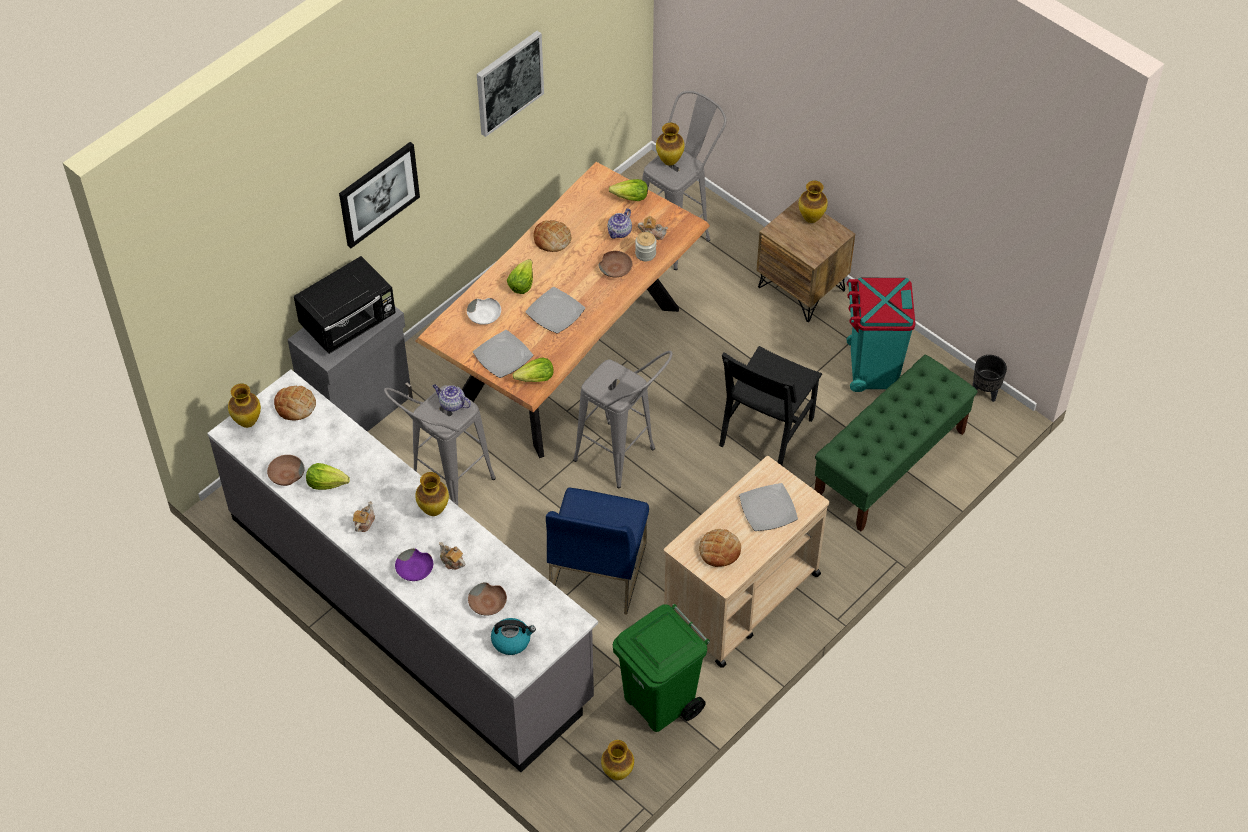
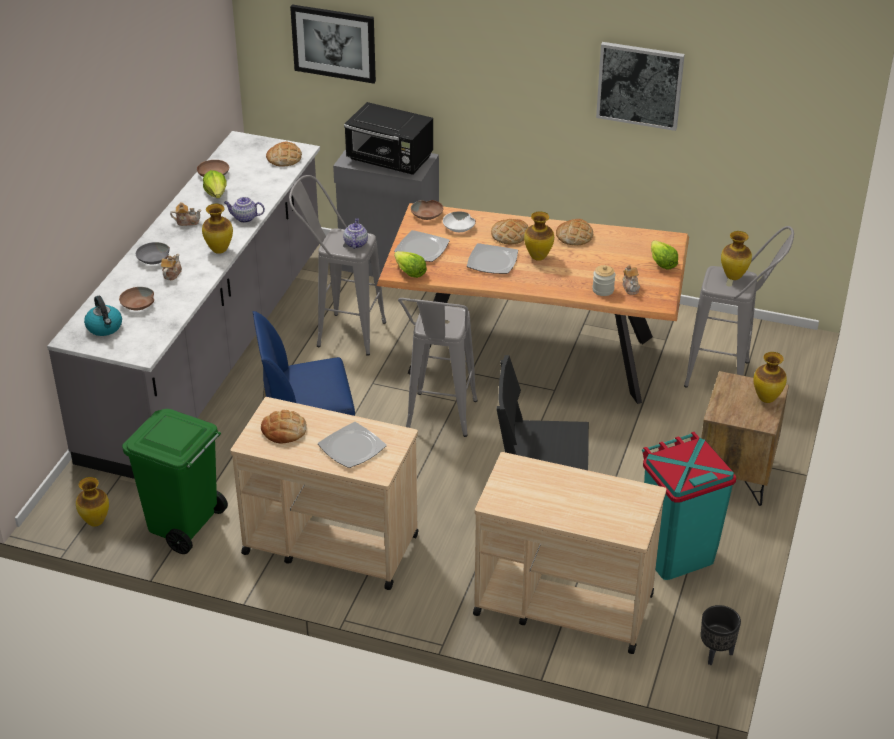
camera: 65 degrees right, 15 degrees down
vase [228,383,261,428] -> vase moved to [524,211,554,261]
picture [339,142,420,248] -> picture moved to [290,5,376,84]
purple bowl [395,548,433,581] -> grey bowl [136,242,170,264]
lettuce [507,259,533,294] -> bread [491,219,528,244]
brown bowl [599,251,632,278] -> brown bowl moved to [411,200,444,220]
teapot [608,208,632,239] -> teapot moved to [224,197,265,223]
green bench [814,355,978,532] -> beige cart [473,452,666,654]

